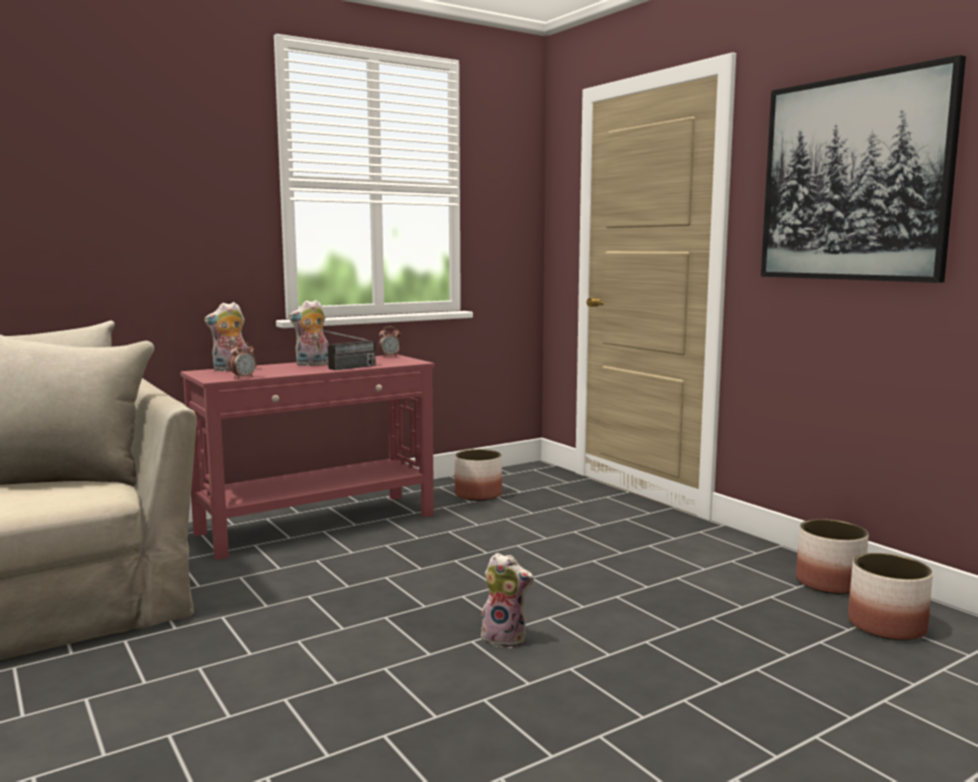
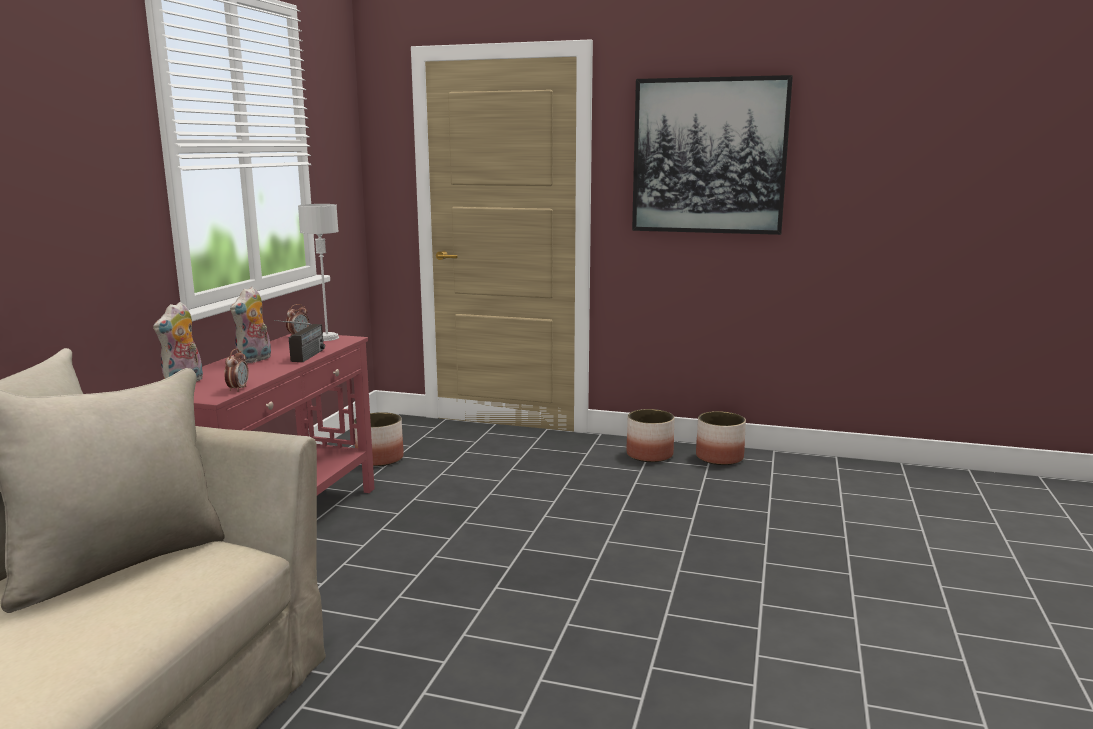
camera: 40 degrees left, 5 degrees up
plush toy [481,553,534,648] -> none
planter [848,553,933,641] -> planter moved to [627,409,675,462]
none -> grey table lamp [298,204,339,341]

